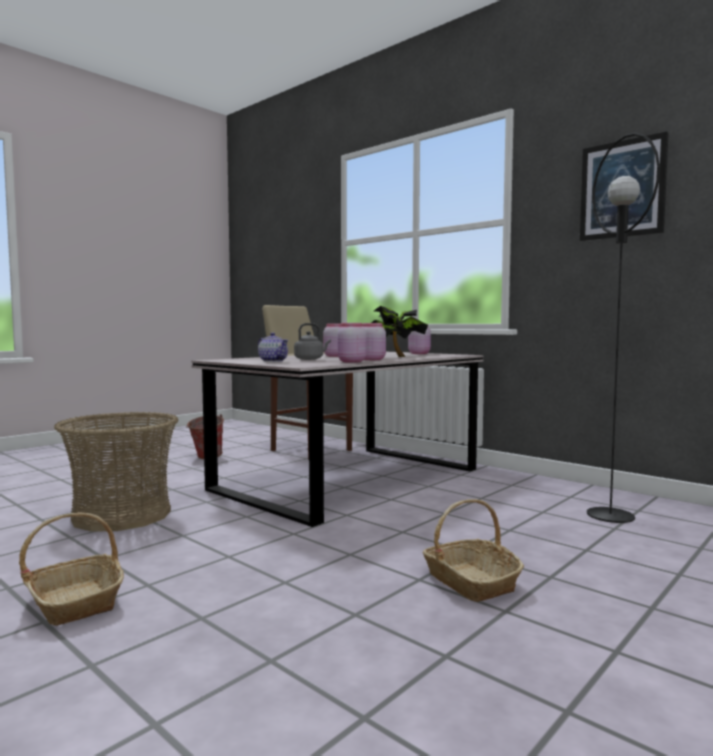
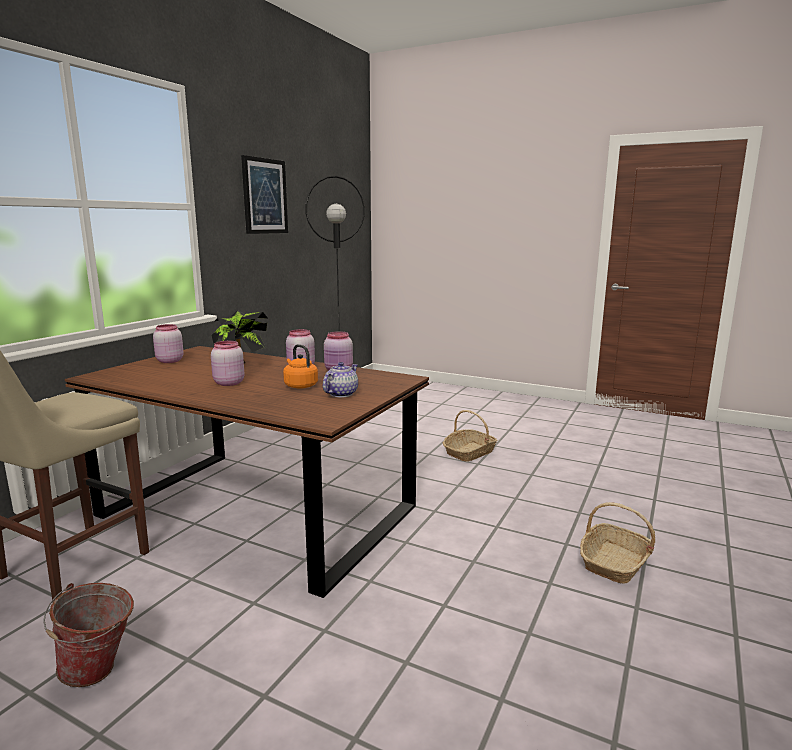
camera: 105 degrees left, 10 degrees up
basket [54,412,178,532] -> none
grey dining table [191,352,484,527] -> brown dining table [65,346,429,598]
grey kettle [294,323,331,360] -> orange kettle [283,344,318,389]

